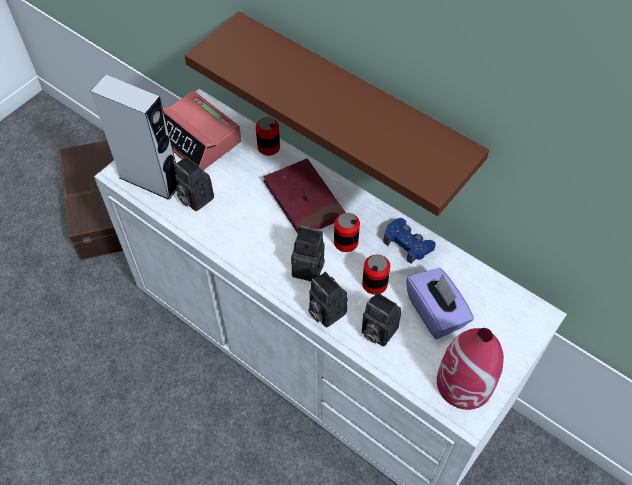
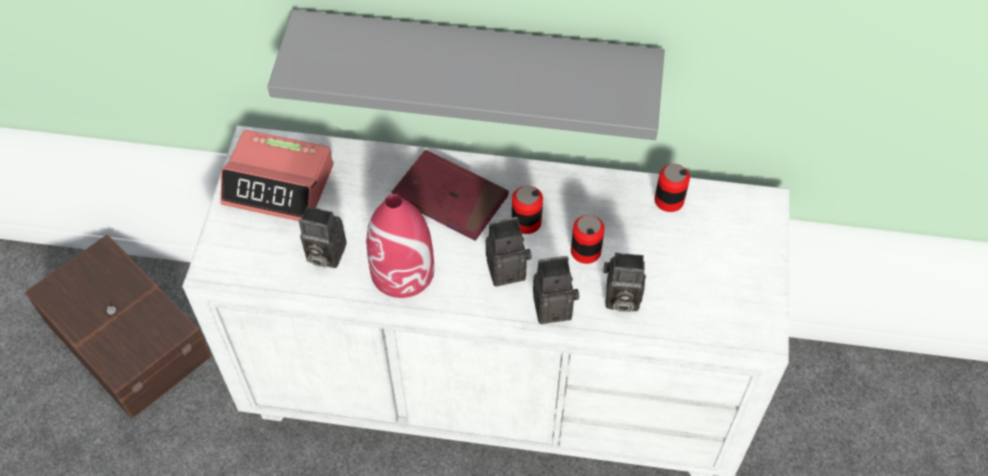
camera: 30 degrees left, 0 degrees up
grey speaker [90,75,177,200] -> none
brown shelf [184,11,489,216] -> grey shelf [267,10,665,140]
can [256,117,280,156] -> can moved to [654,164,690,212]
camera [308,272,348,327] -> camera turned 150 degrees clockwise [533,256,579,324]
blue game controller [383,218,436,264] -> none
purple tissue box [406,268,474,339] -> none
red vase [437,328,504,410] -> red vase moved to [366,194,434,298]

